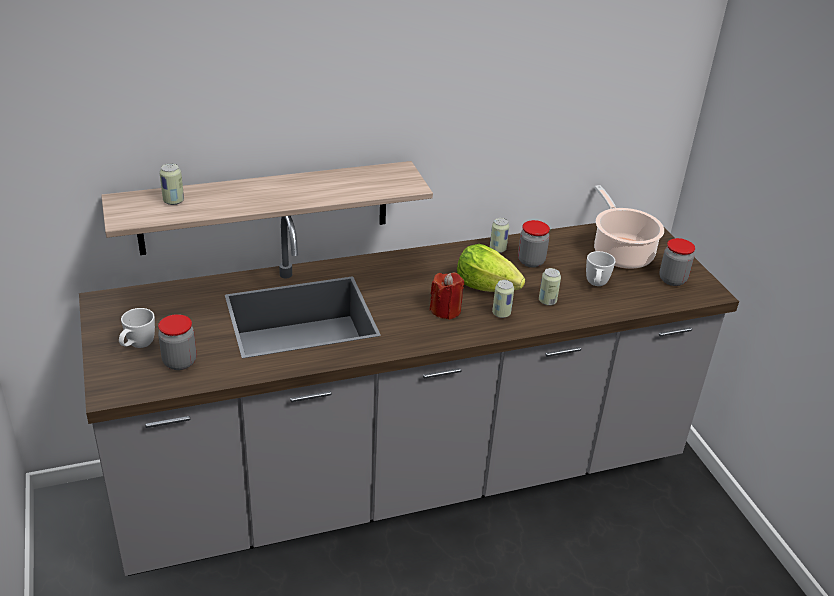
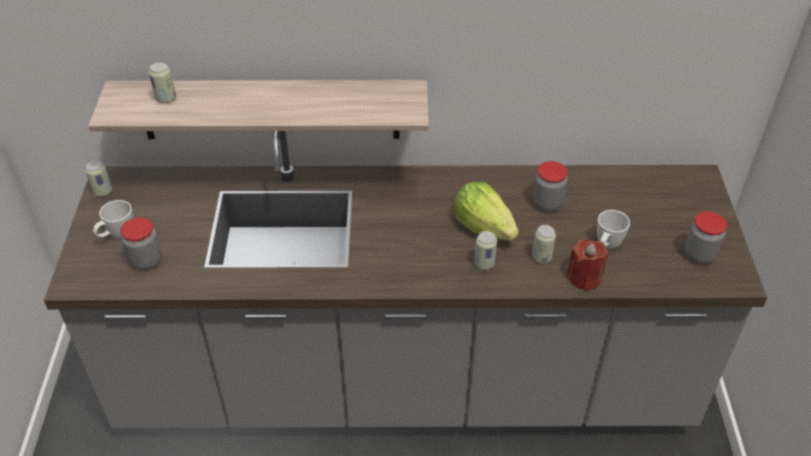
camera: 20 degrees right, 10 degrees up
red candle [430,272,464,320] -> red candle moved to [567,239,609,291]
can [490,218,509,253] -> can moved to [85,160,112,197]
cooking pot [594,185,664,269] -> none

